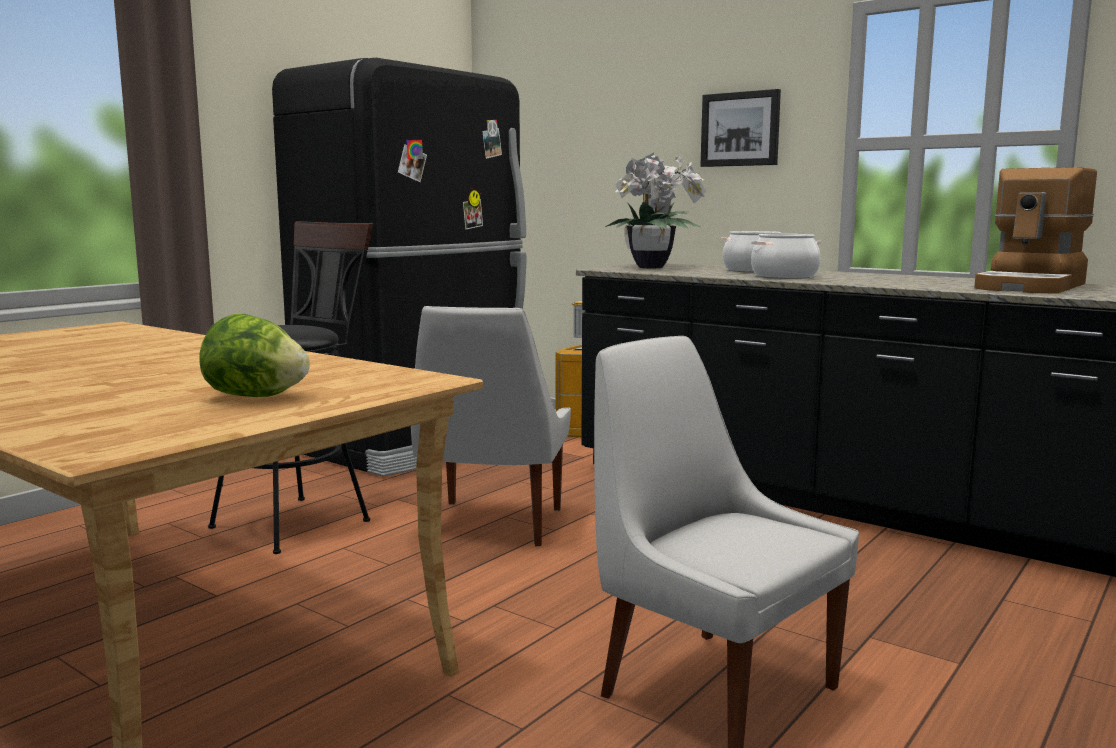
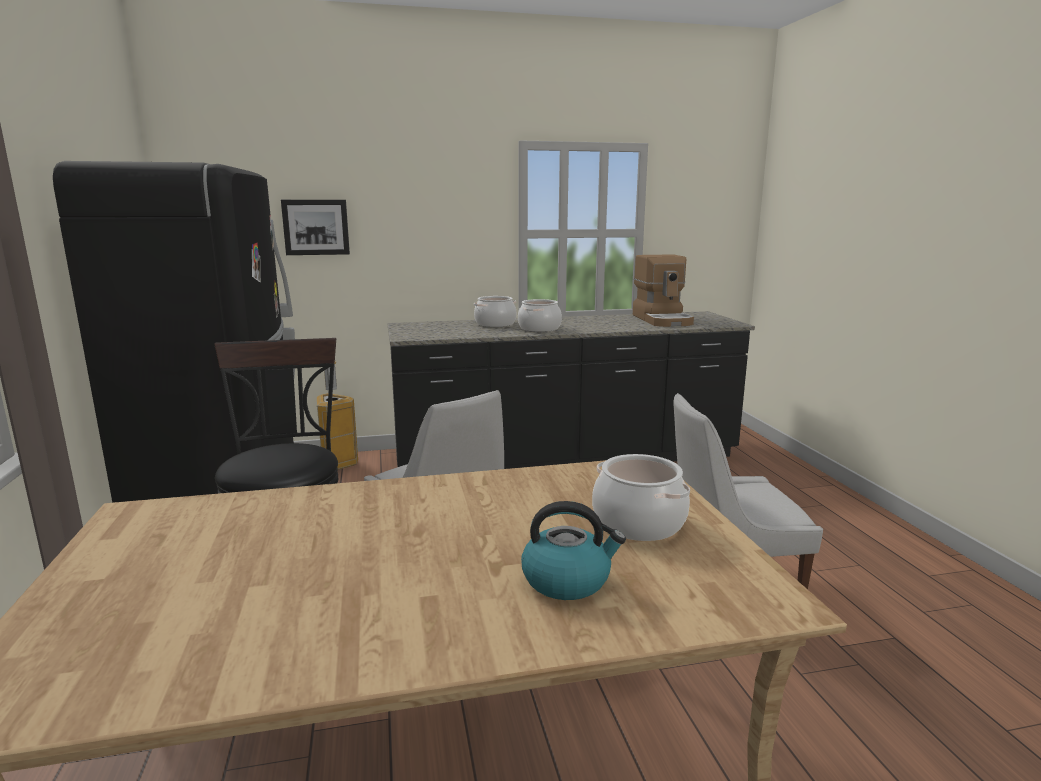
camera: 50 degrees left, 5 degrees up
lettuce [199,314,310,397] -> cooking pot [592,454,690,541]
potted plant [605,153,707,268] -> none
picture [700,89,781,167] -> picture moved to [281,200,350,255]
none -> kettle [521,501,626,600]

